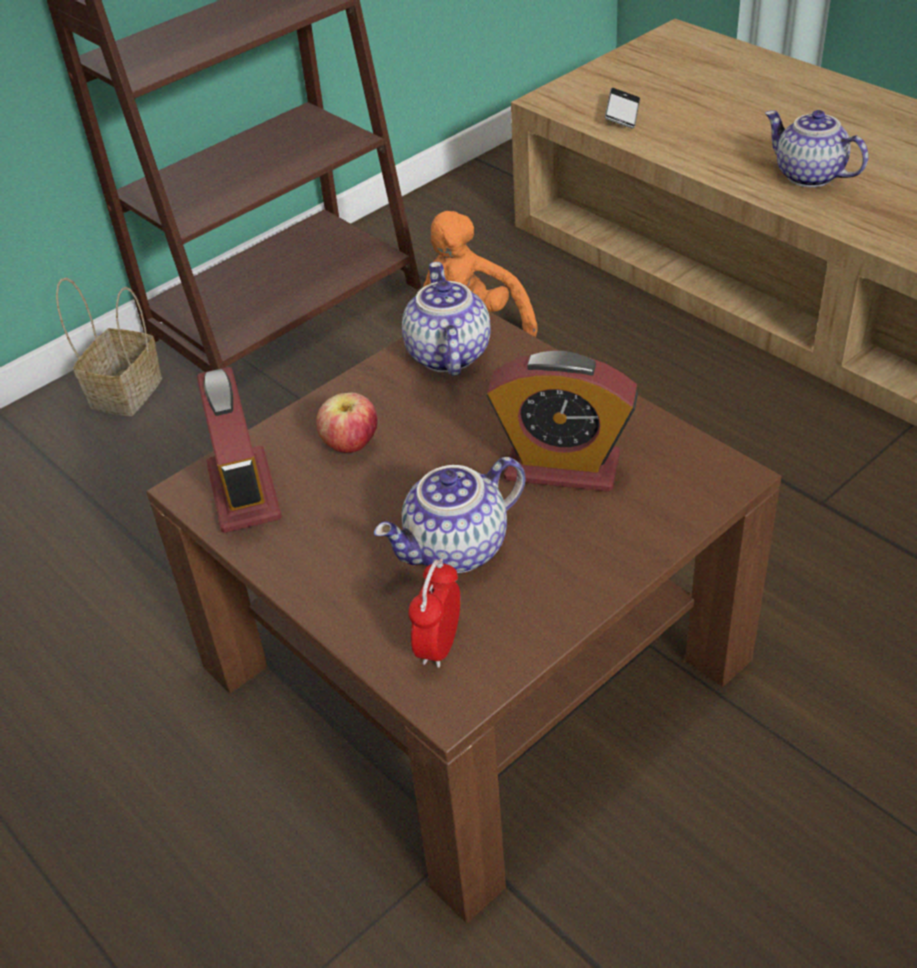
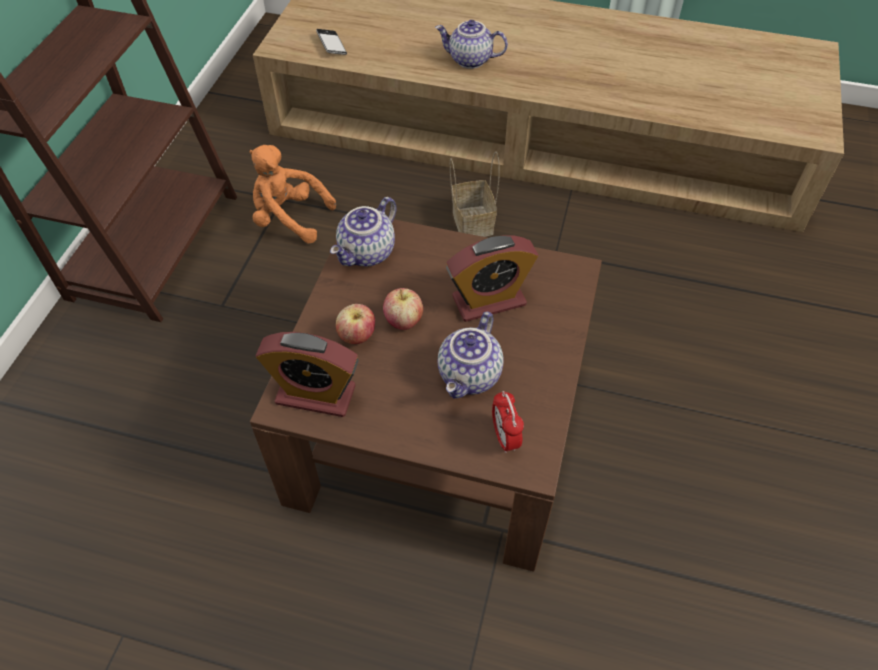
camera: 35 degrees left, 10 degrees up
basket [56,278,162,416] -> basket moved to [450,151,500,237]
alarm clock [197,367,282,533] -> alarm clock turned 150 degrees clockwise [256,332,359,417]
teapot [402,262,491,376] -> teapot turned 105 degrees counterclockwise [330,197,397,266]
none -> apple [383,288,423,330]

